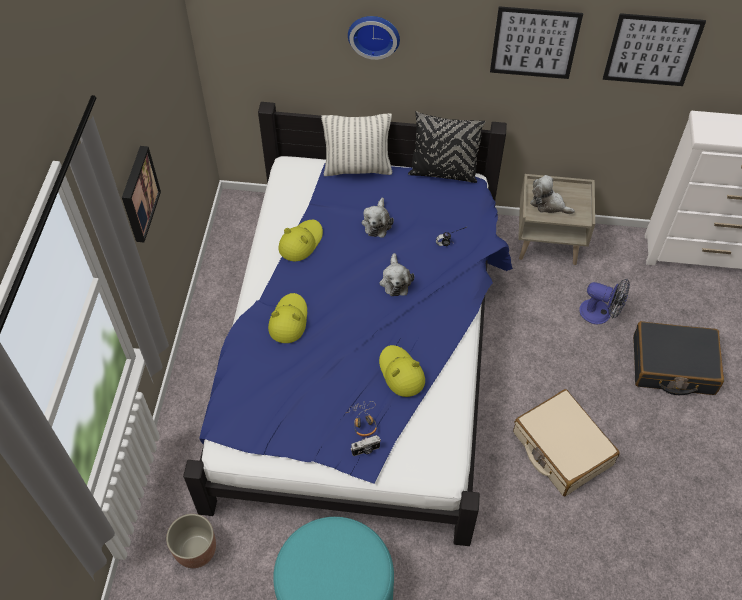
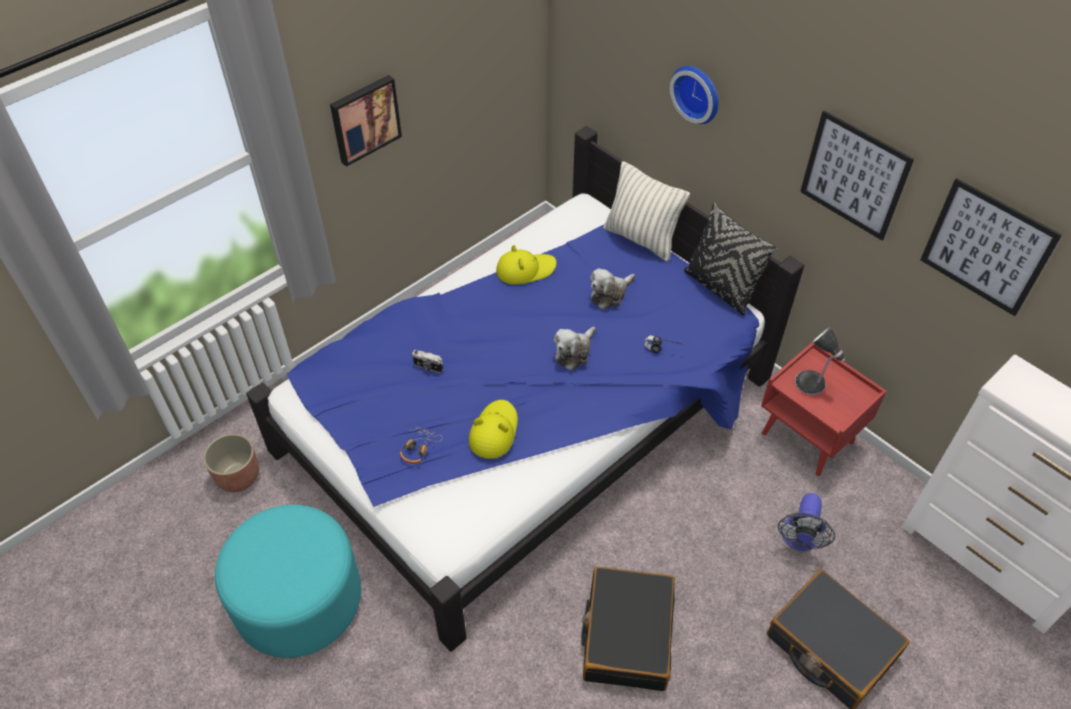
camera: 40 degrees right, 5 degrees down
yellow hat [268,293,307,343] -> none
camera [351,435,381,456] -> camera moved to [412,350,443,373]
beige suitcase [513,389,620,496] -> black suitcase [581,567,675,691]
beige nightstand [518,174,595,265] -> red nightstand [761,343,887,476]
plush toy [530,175,575,214] -> table lamp [795,327,845,395]
fan [579,279,630,324] -> fan turned 45 degrees clockwise [778,493,835,551]

